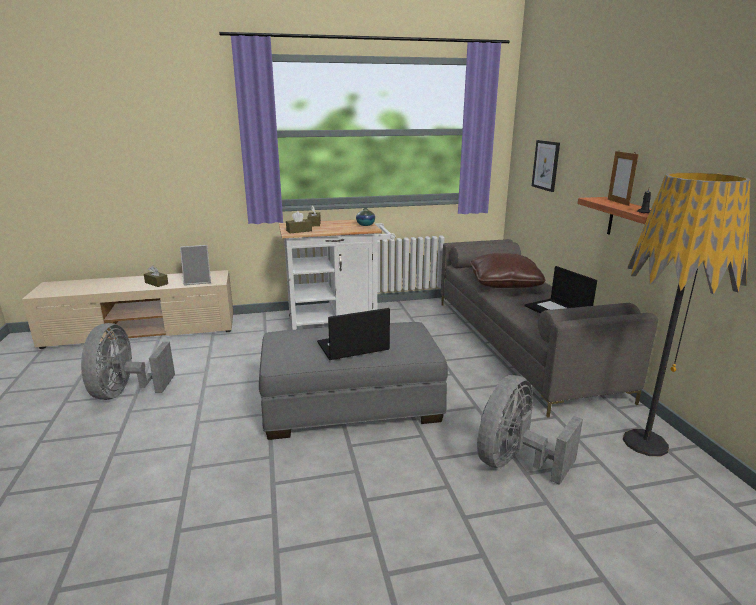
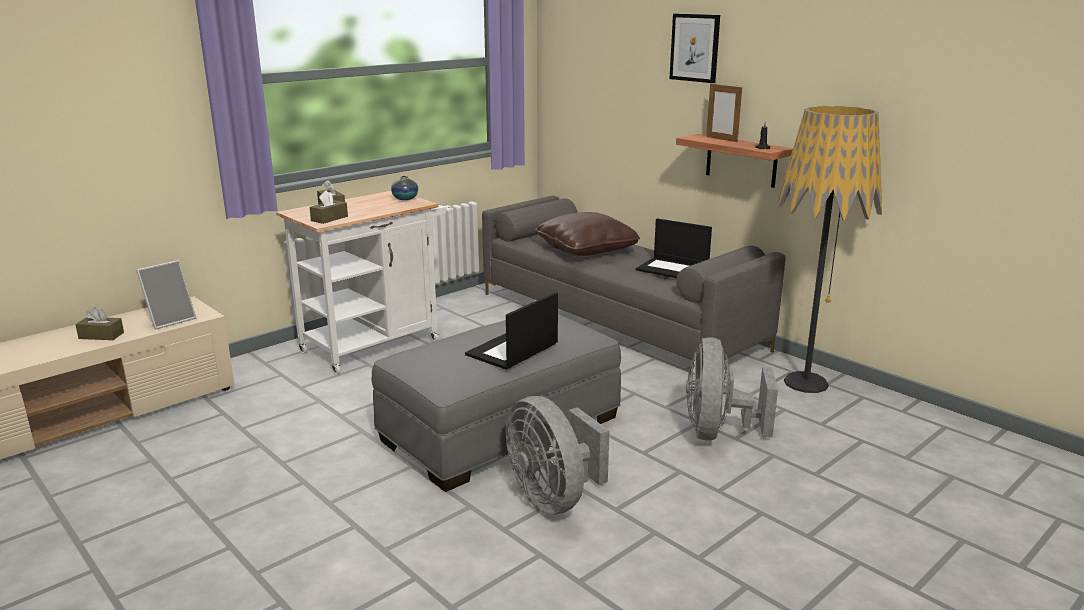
camera: 30 degrees left, 0 degrees up
grey fan [81,323,175,400] -> grey fan moved to [506,396,609,515]
picture [532,140,560,192] -> picture moved to [669,14,720,83]

